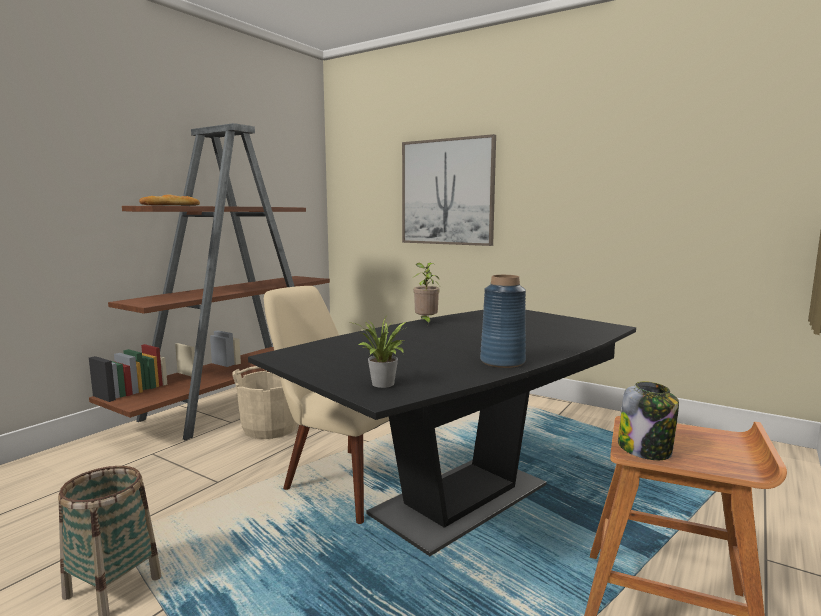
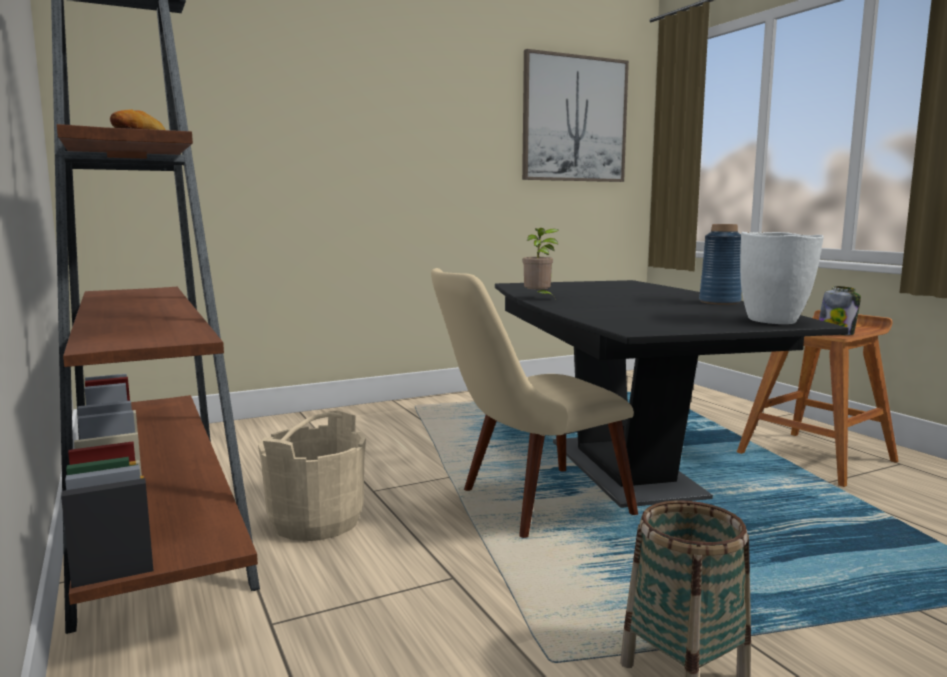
camera: 60 degrees left, 0 degrees up
potted plant [348,317,408,388] -> white vase [740,232,824,324]
picture [402,134,496,246] -> picture moved to [522,49,629,182]

